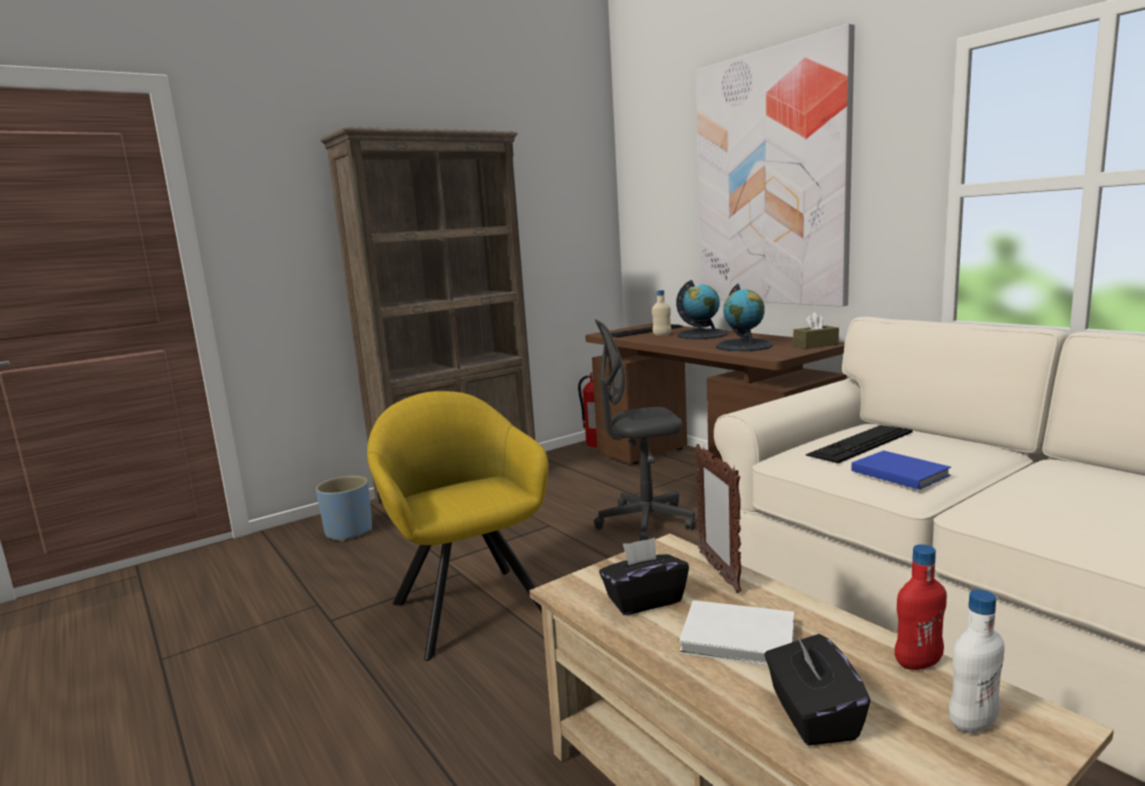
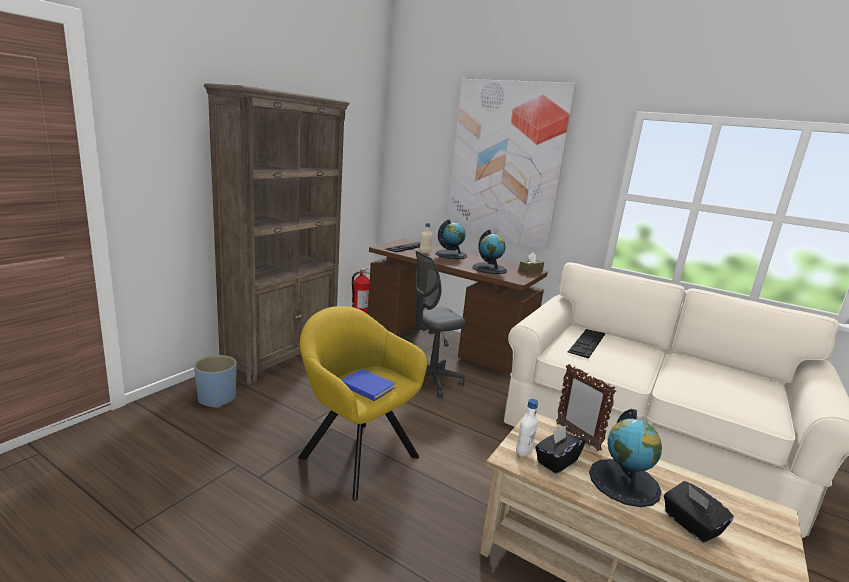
camera: 25 degrees left, 5 degrees up
white book [679,600,794,666] -> globe [589,409,662,507]
blue book [851,450,951,490] -> blue book moved to [341,369,396,401]
red bottle [895,544,947,670] -> none
white bottle [949,589,1004,733] -> white bottle moved to [516,399,538,457]

